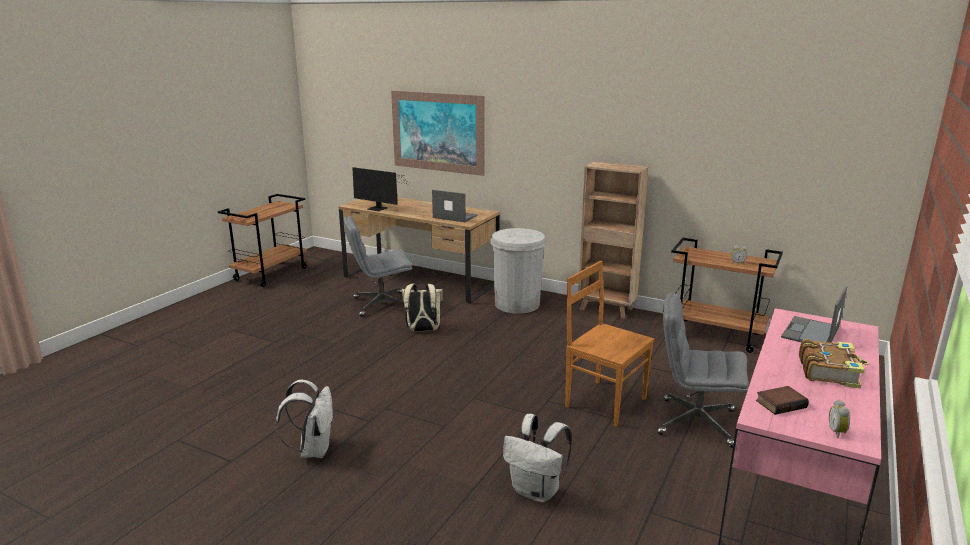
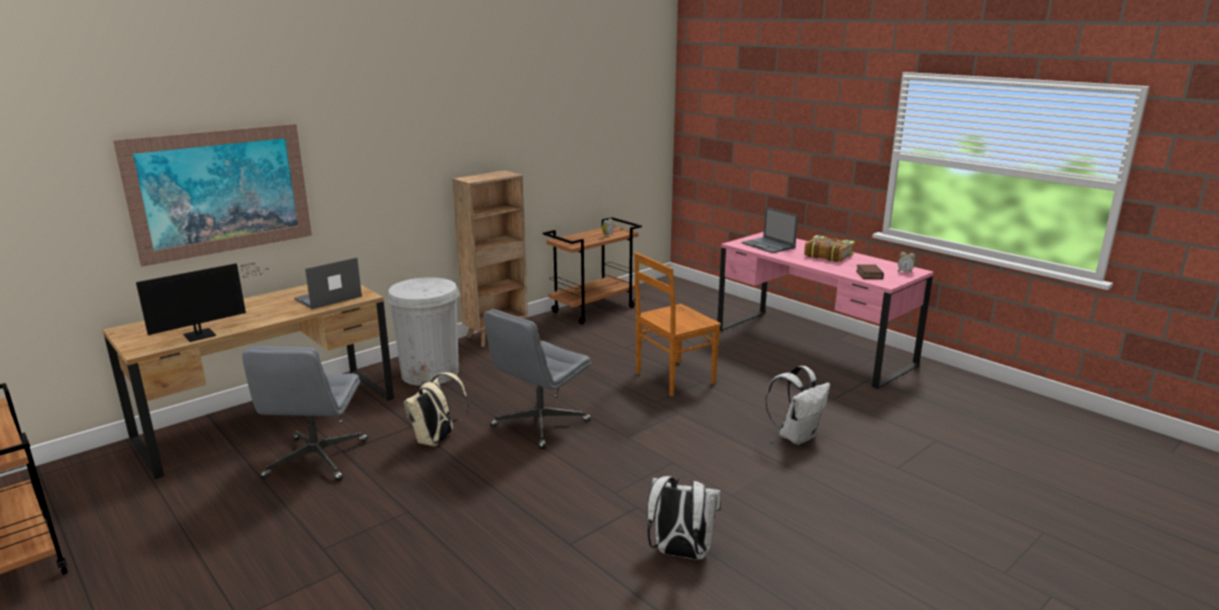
camera: 70 degrees left, 0 degrees up
grey office chair [657,293,749,448] -> grey office chair moved to [483,309,591,449]

